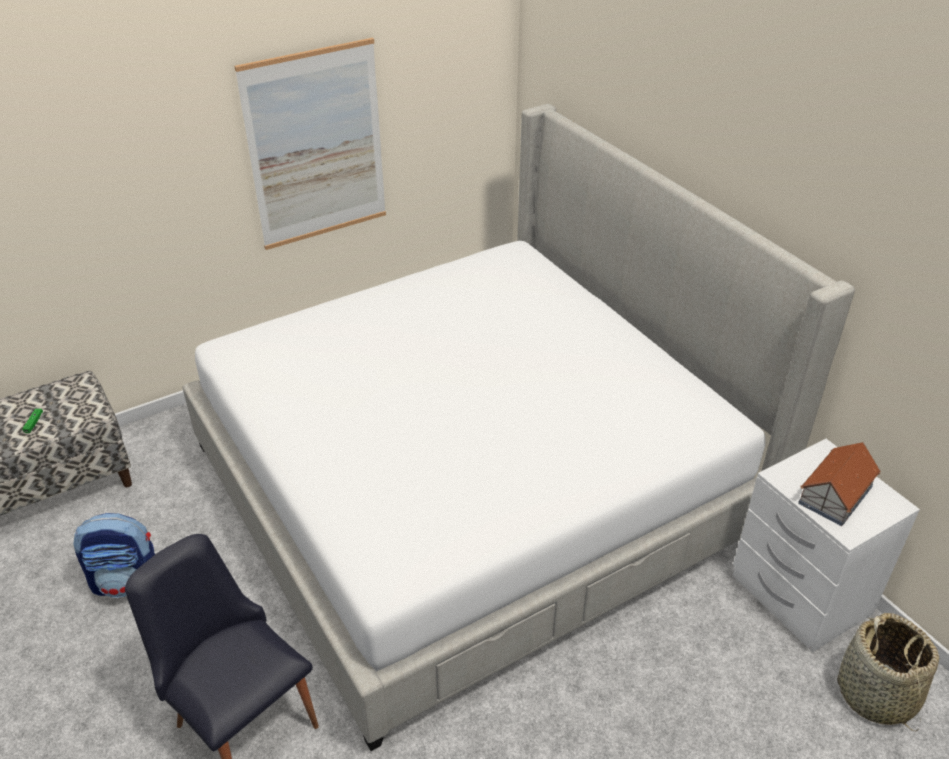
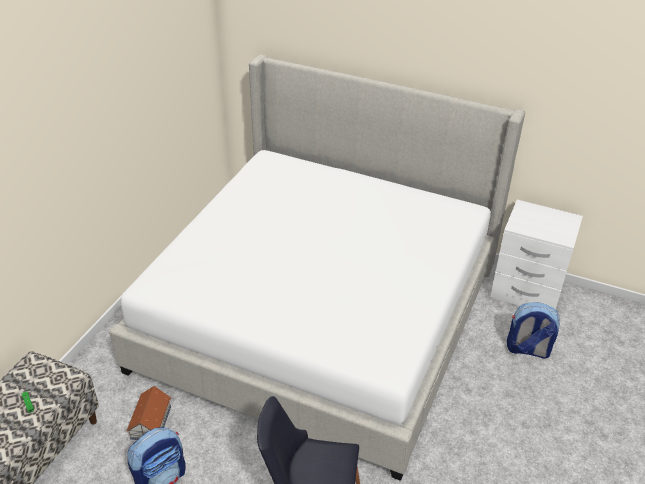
camera: 35 degrees left, 0 degrees up
picture [234,38,386,250] -> none
toy house [798,442,881,526] -> toy house moved to [126,386,171,440]
basket [837,613,939,731] -> none
none -> backpack [507,302,560,359]

